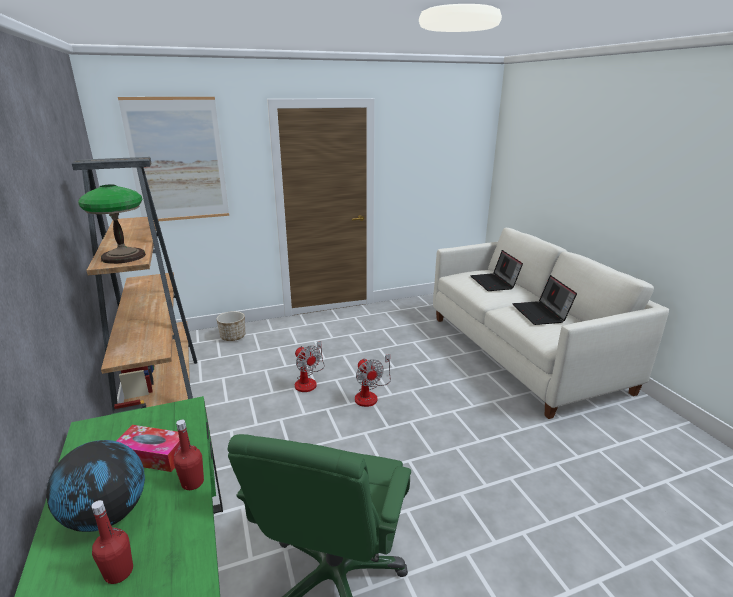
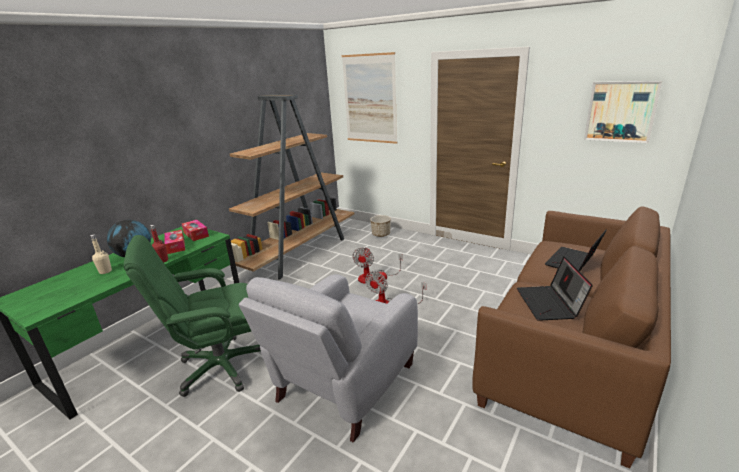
camera: 55 degrees right, 0 degrees up
table lamp [78,185,146,264] -> none
red bottle [91,500,133,584] -> beige bottle [90,234,112,274]
white sofa [433,228,669,419] -> brown sofa [472,206,671,469]
laptop [512,275,577,325] -> laptop turned 45 degrees counterclockwise [517,256,593,321]
none -> tissue box [182,220,209,241]
none -> grey armchair [239,274,418,443]
none -> picture [584,81,662,143]

